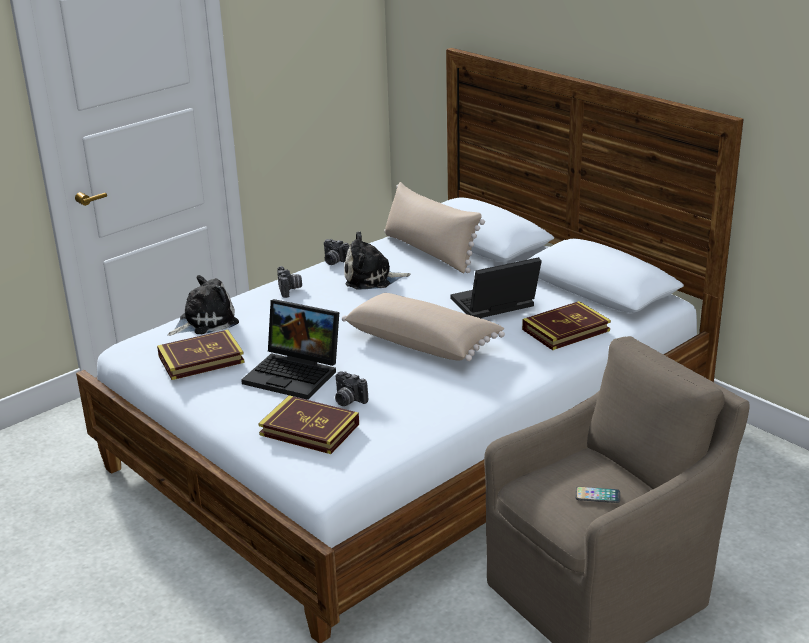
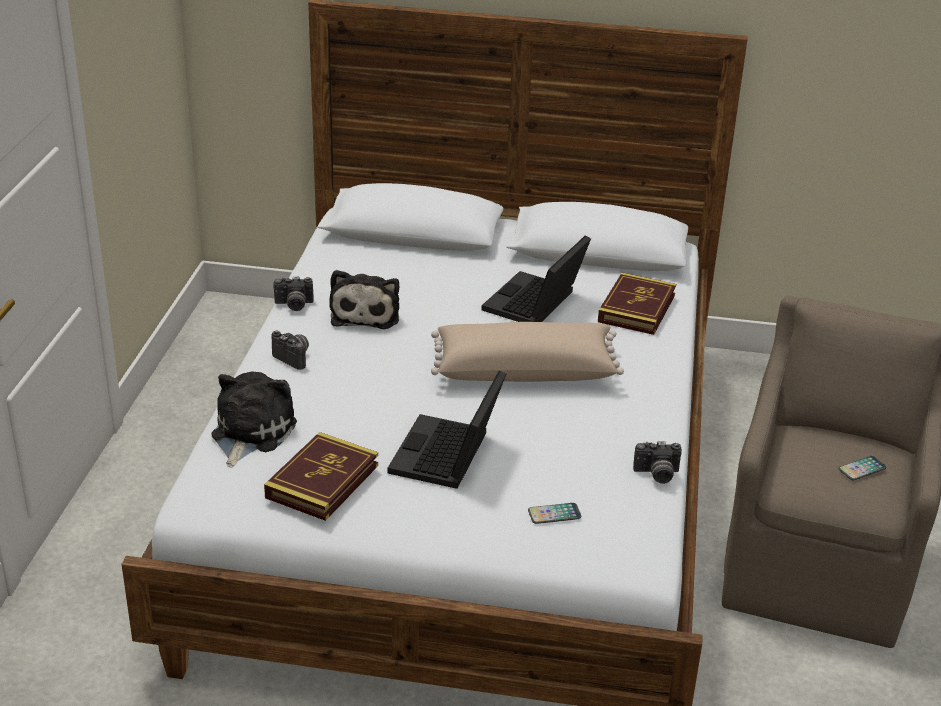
camera: 40 degrees left, 5 degrees up
laptop [241,299,339,400] -> laptop turned 120 degrees clockwise [387,371,506,489]
book [258,395,359,454] -> phone [528,503,581,524]
camera [335,371,368,406] -> camera moved to [633,441,682,484]
plush toy [344,231,411,290] -> plush toy turned 45 degrees counterclockwise [329,270,399,329]
beige pillow [384,182,485,274] -> none

